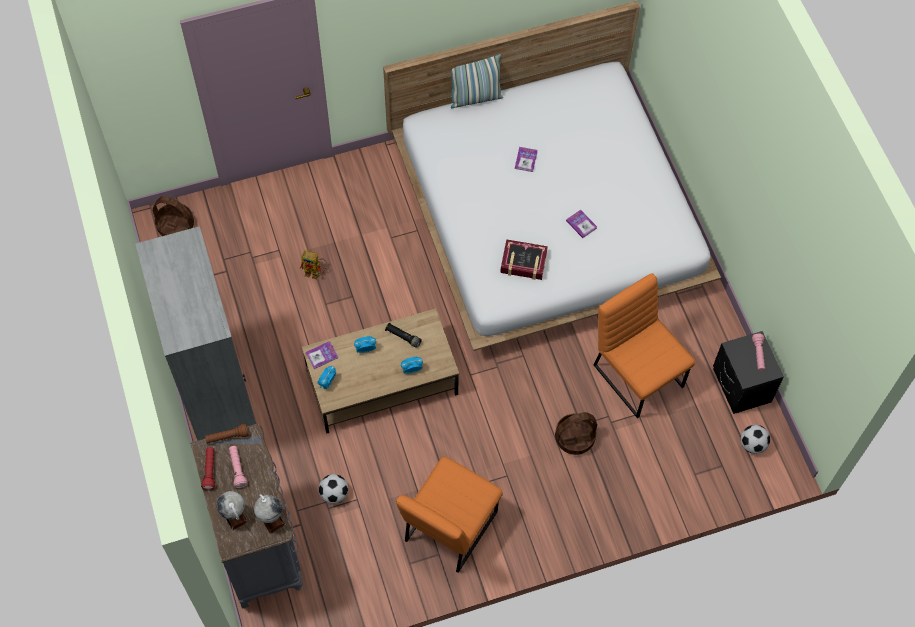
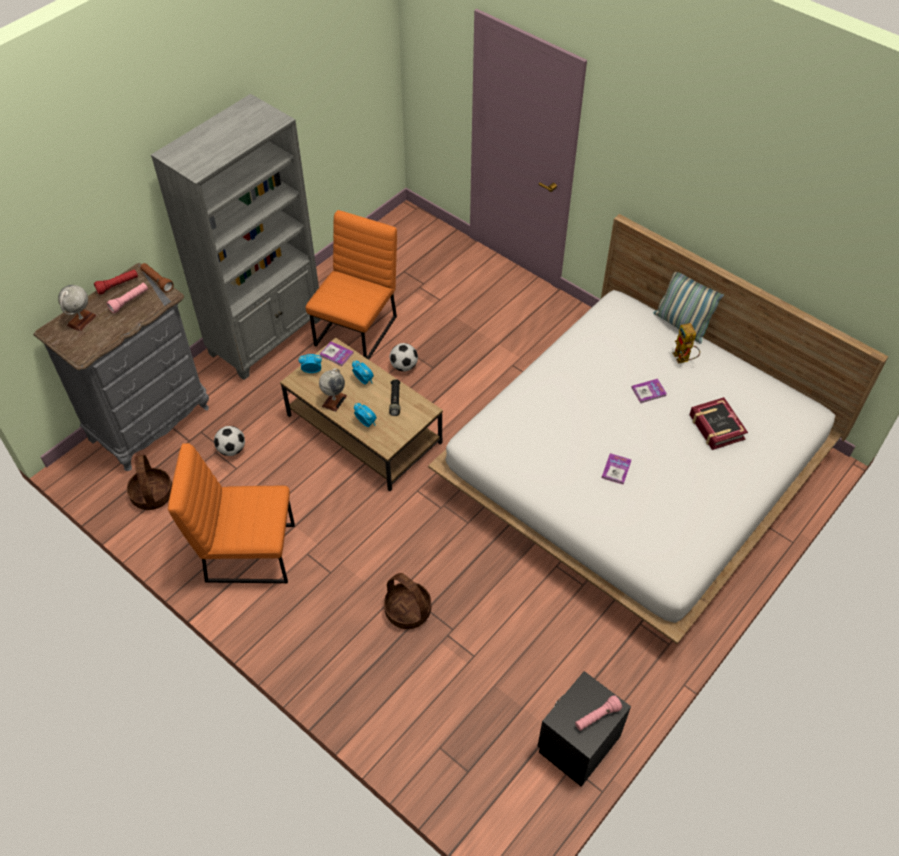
camera: 60 degrees right, 10 degrees down
basket [153,196,194,236] -> basket moved to [127,455,172,510]
globe [254,494,285,534] -> globe moved to [319,368,347,412]
toy robot [300,250,327,279] -> toy robot moved to [673,323,700,364]
book [500,239,548,280] -> book moved to [689,397,748,450]
orange chair [593,273,695,418] -> orange chair moved to [306,210,397,360]
football [741,425,770,454] -> football moved to [389,343,418,372]

